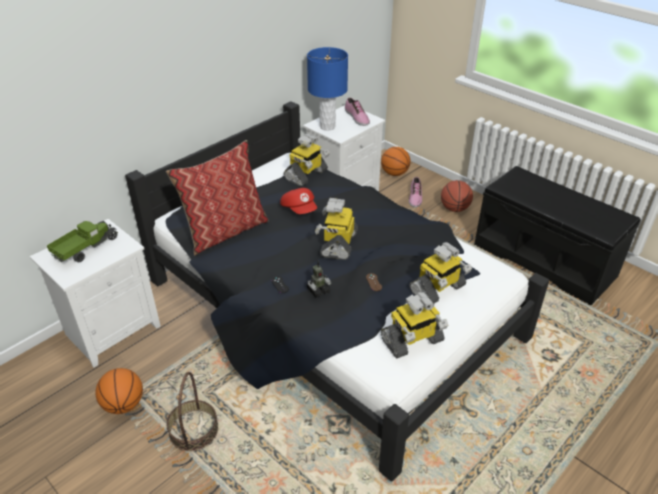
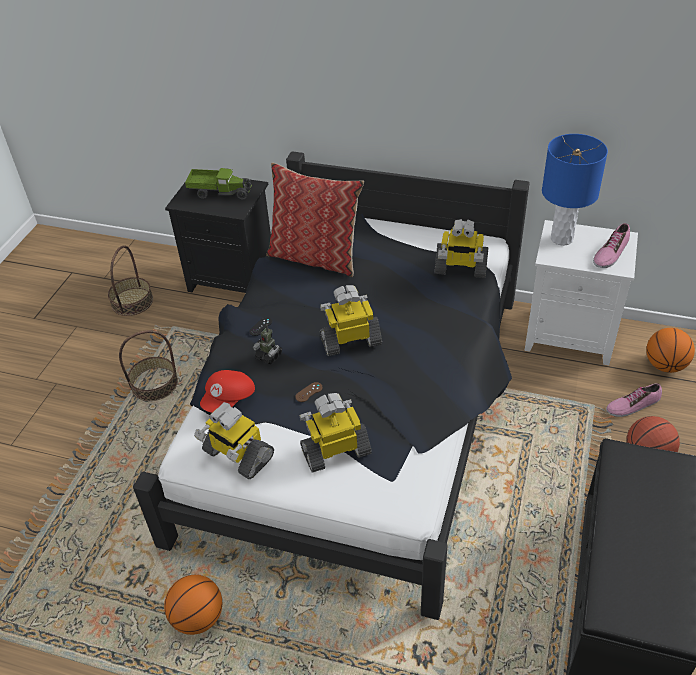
camera: 65 degrees right, 5 degrees up
white nightstand [30,219,161,368] -> black nightstand [165,178,271,293]
basketball [96,368,143,414] -> basketball moved to [164,575,222,635]
red cap [280,188,317,214] -> red cap moved to [200,370,255,413]
toy robot [409,242,472,304] -> toy robot turned 135 degrees clockwise [299,393,372,473]
none -> basket [108,245,153,316]

